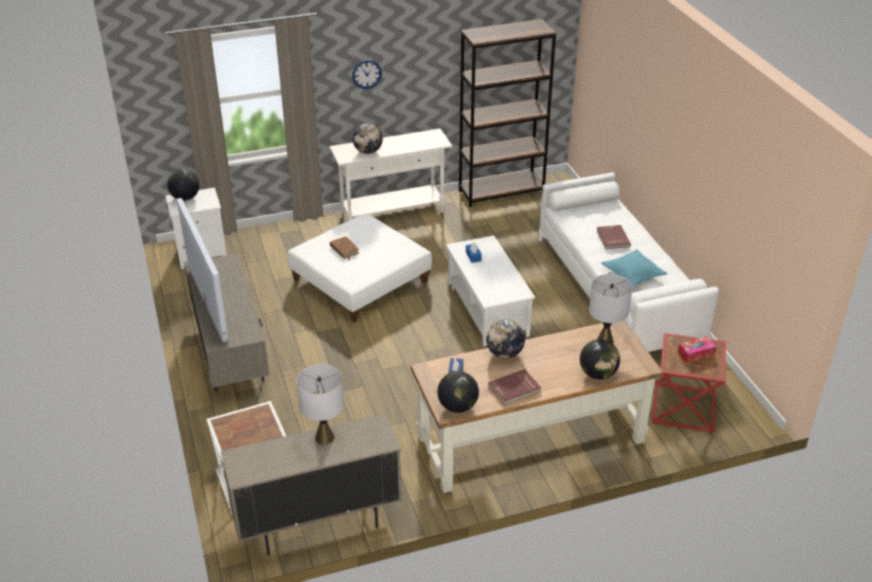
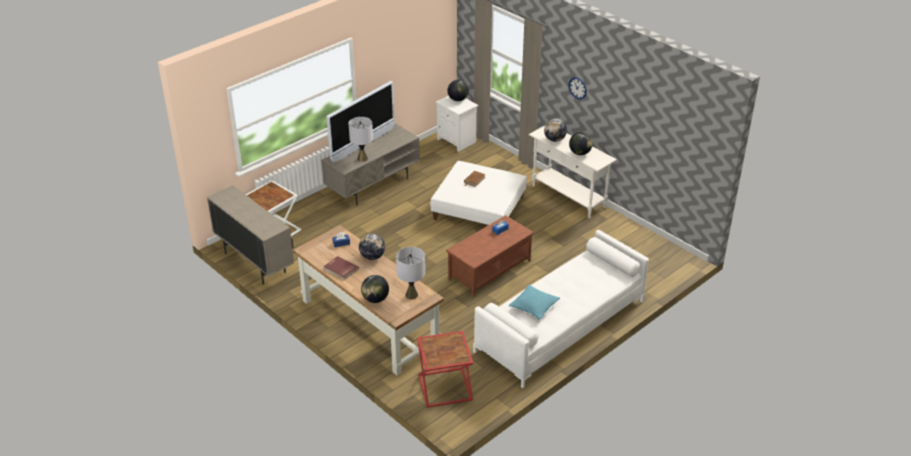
camera: 65 degrees right, 0 degrees up
grey table lamp [297,364,344,445] -> grey table lamp moved to [349,117,373,162]
globe [437,371,479,413] -> globe moved to [569,132,593,155]
white coffee table [446,235,535,346] -> brown coffee table [446,215,534,297]
brown bookcase [459,19,557,207] -> none
red book [597,225,631,249] -> none
tissue box [678,337,716,363] -> none

